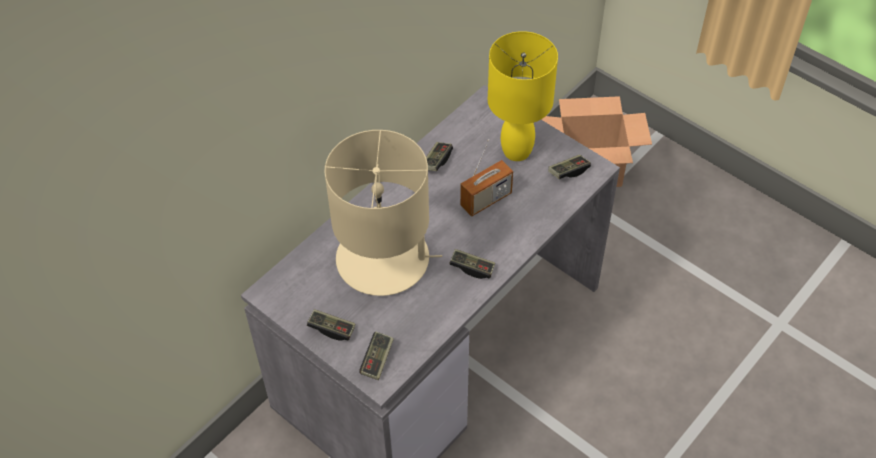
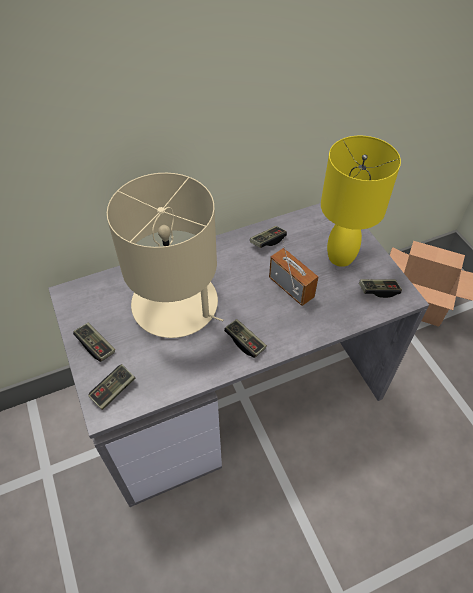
camera: 25 degrees right, 0 degrees up
radio [460,139,513,217] -> radio turned 120 degrees counterclockwise [269,239,318,306]

